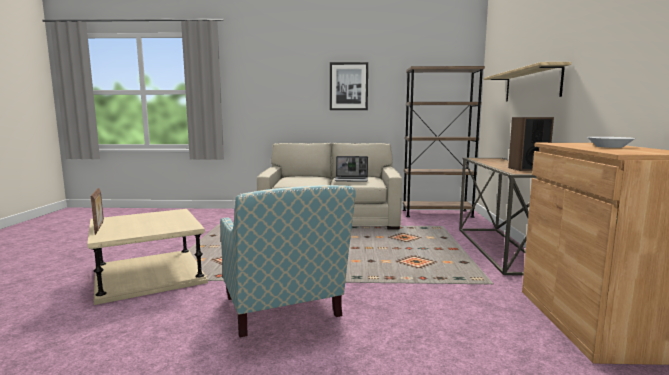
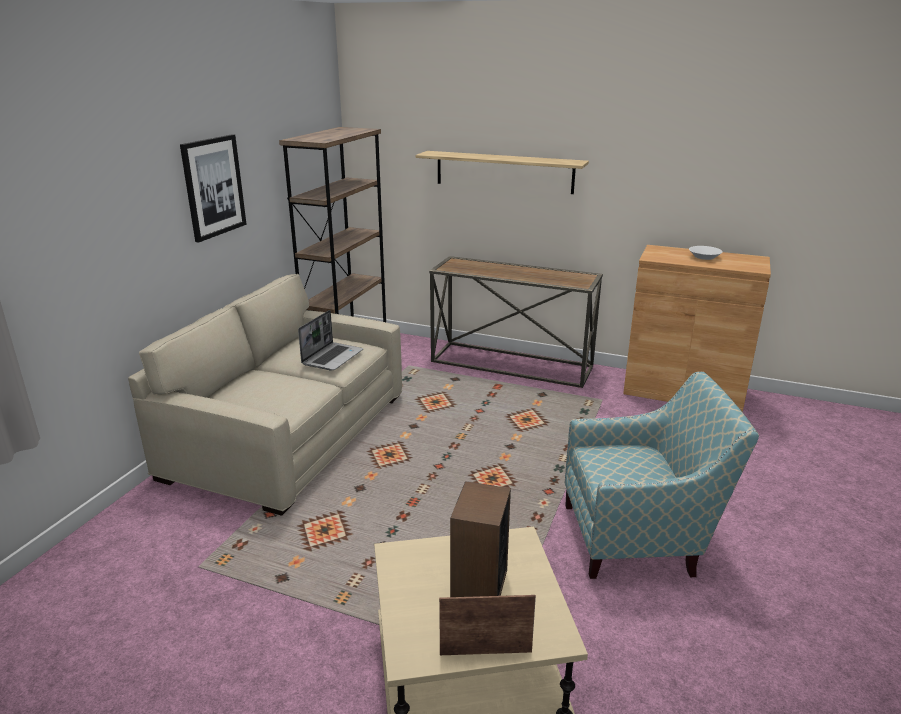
camera: 70 degrees left, 15 degrees up
speaker [508,117,554,171] -> speaker moved to [450,481,511,597]

